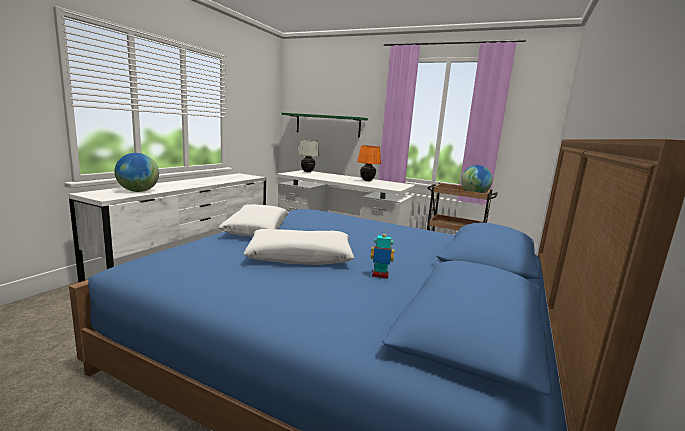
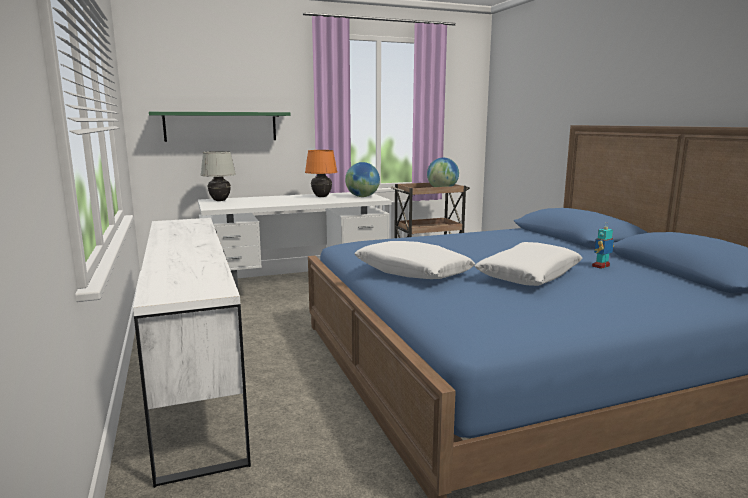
camera: 45 degrees left, 0 degrees up
globe [114,153,159,192] -> globe moved to [345,162,380,197]

